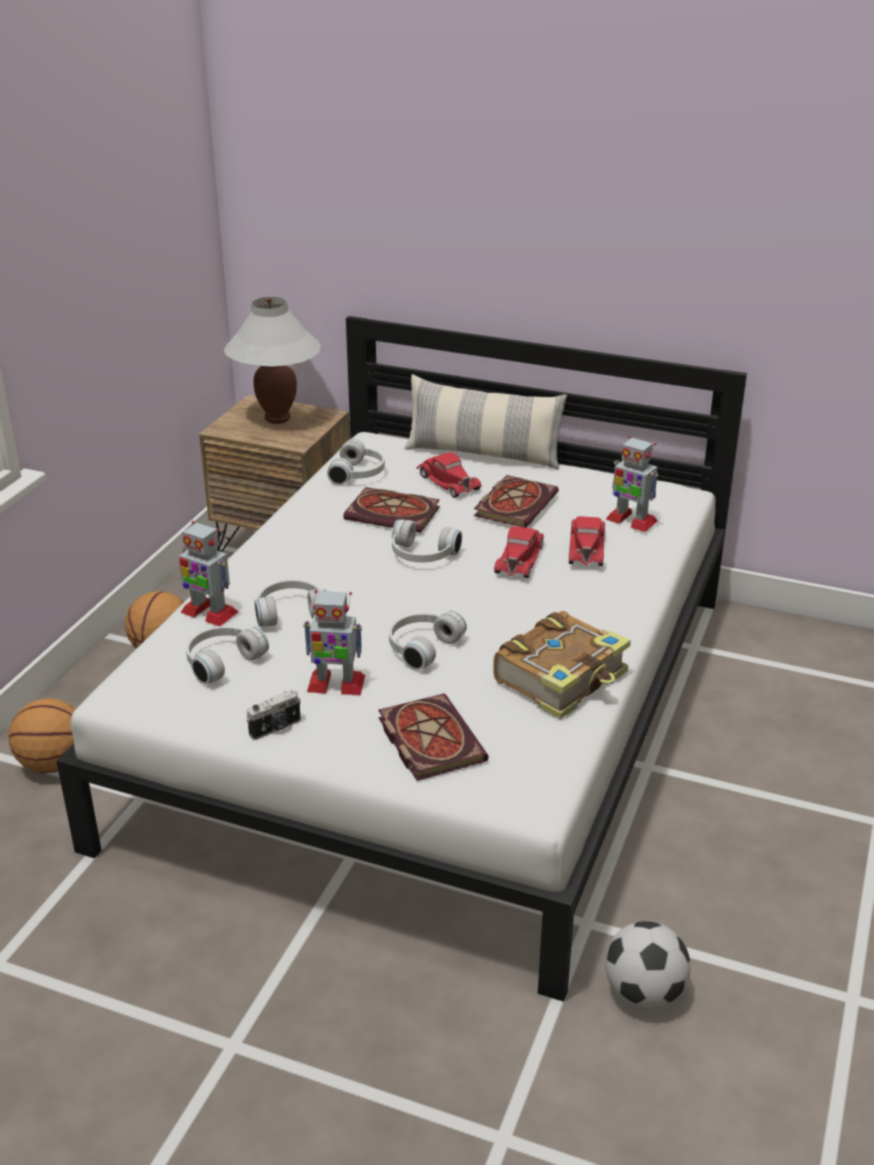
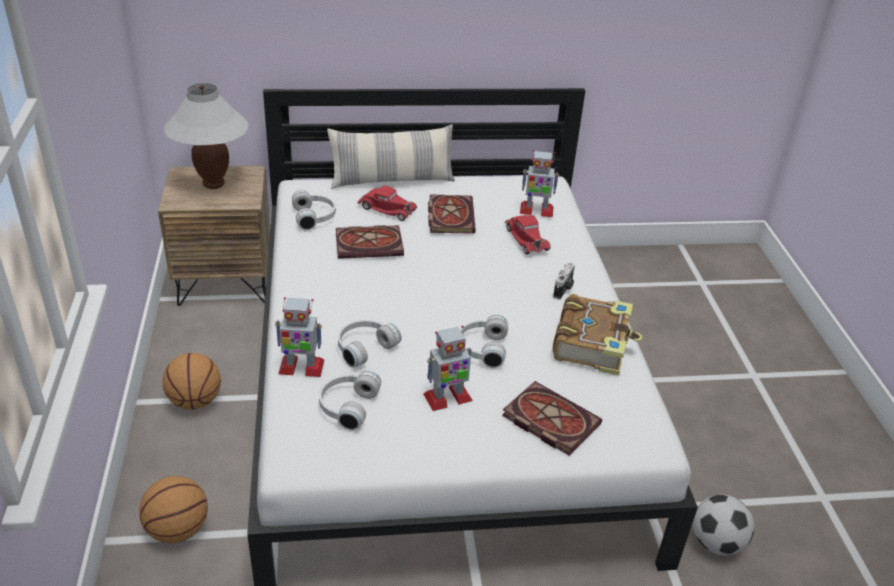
camera: 30 degrees left, 5 degrees up
camera [247,690,301,740] -> camera moved to [553,263,575,300]
white headphones [392,519,462,562] -> none
red toy car [494,526,545,578] -> none

